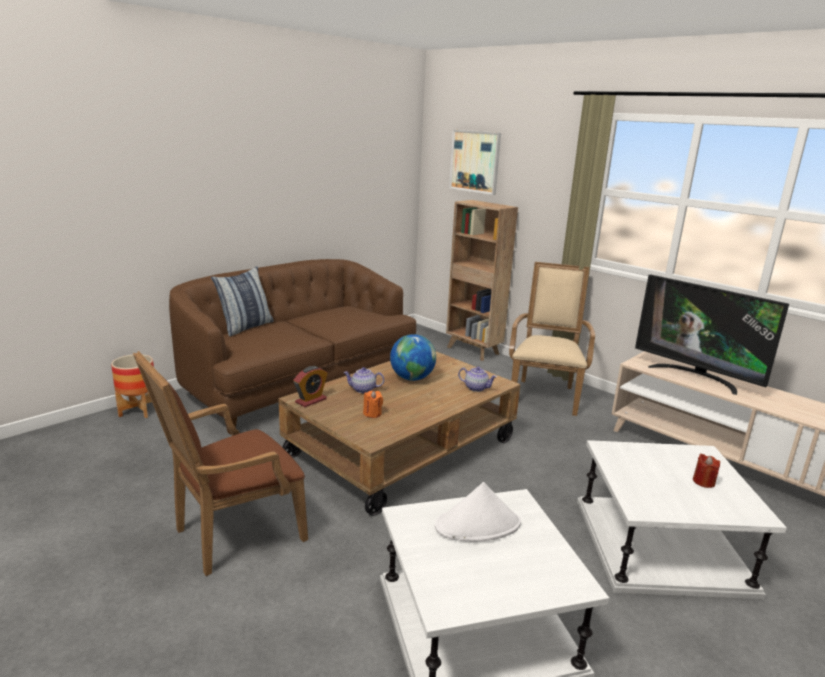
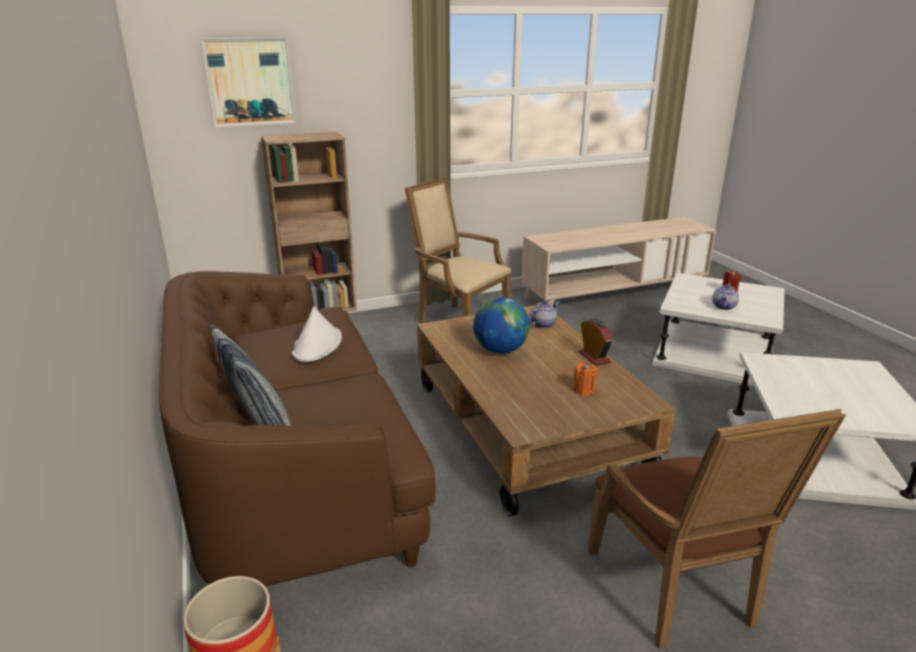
camera: 65 degrees left, 5 degrees up
alarm clock [293,366,328,407] -> alarm clock moved to [578,318,613,366]
teapot [343,367,384,393] -> teapot moved to [712,283,739,310]
white hat [435,482,521,542] -> white hat moved to [292,307,342,362]
television [635,274,789,395] -> none

